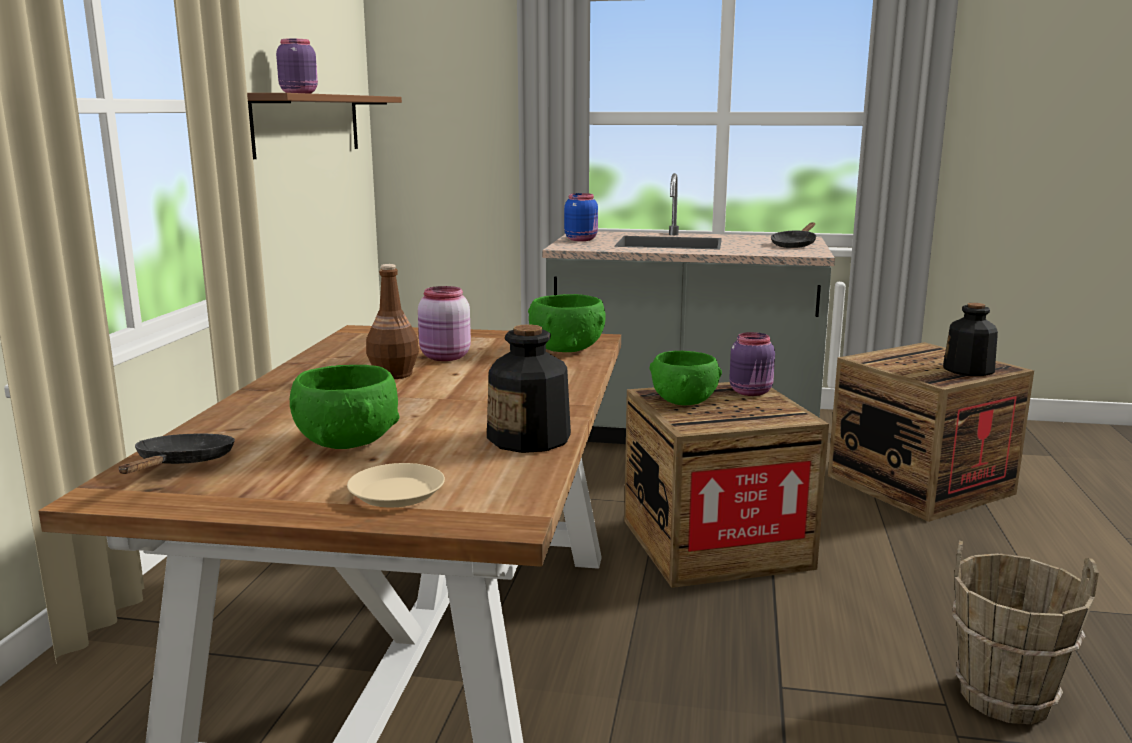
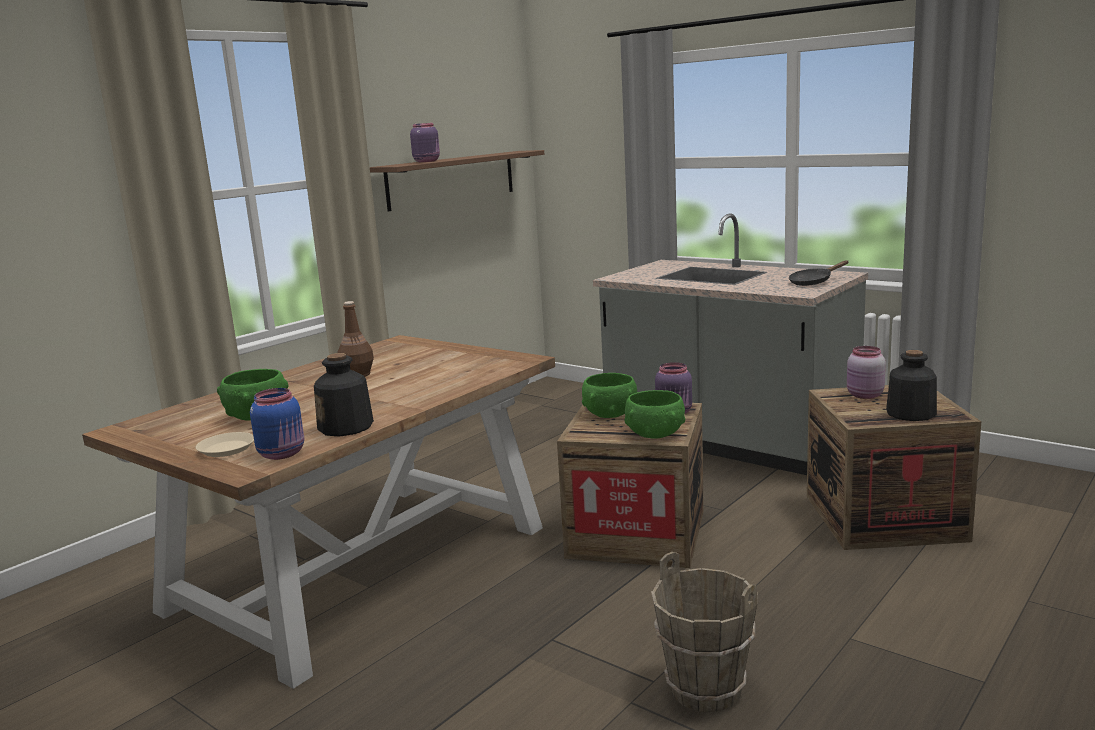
camera: 30 degrees right, 0 degrees up
black frying pan [119,434,235,474] -> none
pink jar [418,286,471,361] -> pink jar moved to [847,346,886,399]
green bowl [528,294,605,352] -> green bowl moved to [624,390,685,439]
blue jar [564,193,598,241] -> blue jar moved to [250,388,304,460]

